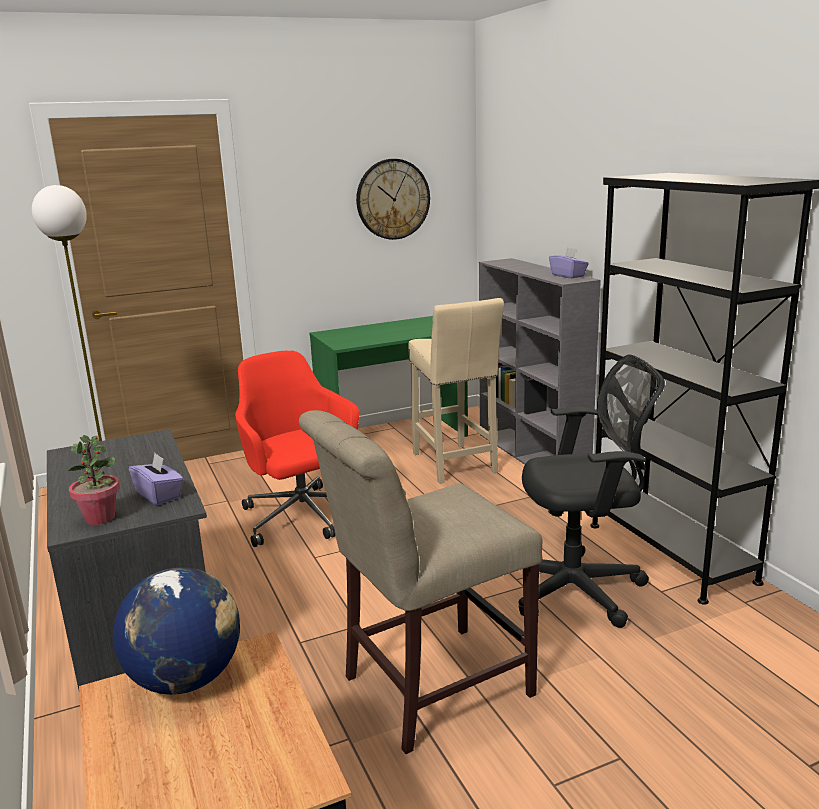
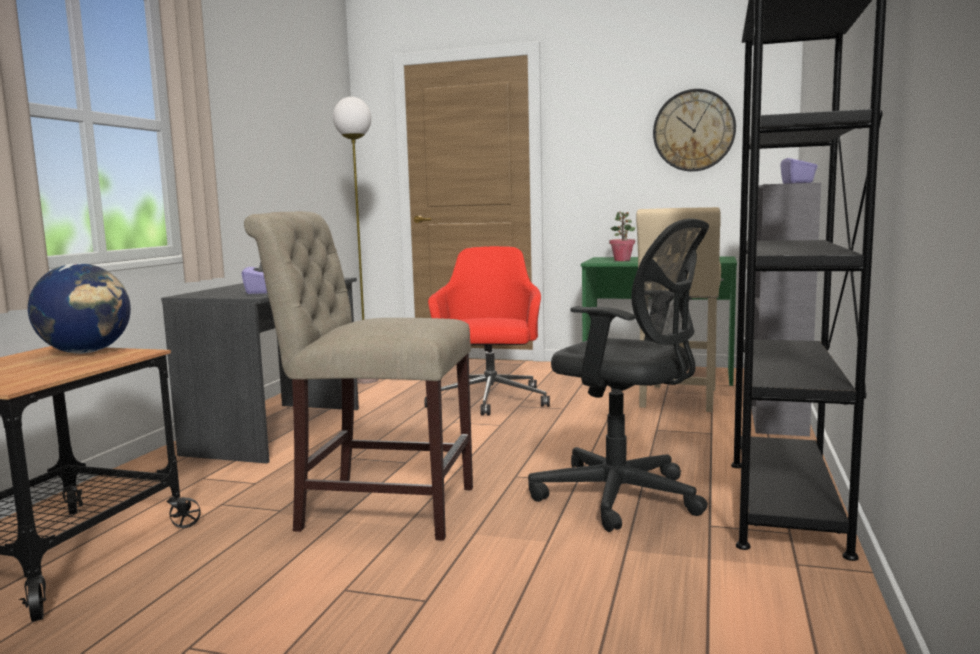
camera: 40 degrees right, 10 degrees down
potted plant [67,435,120,525] -> potted plant moved to [609,211,635,261]

